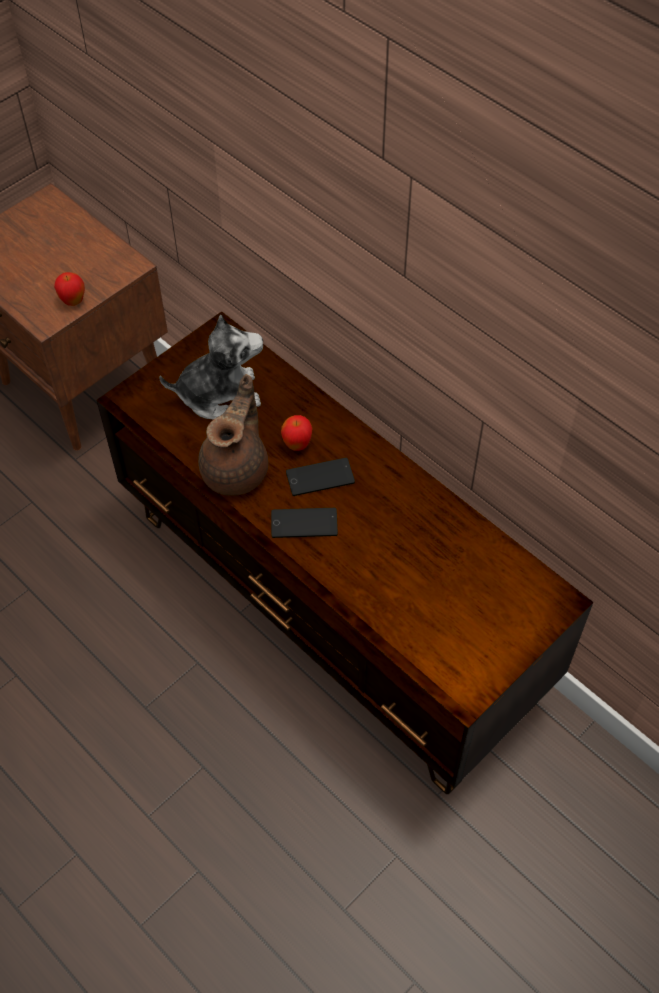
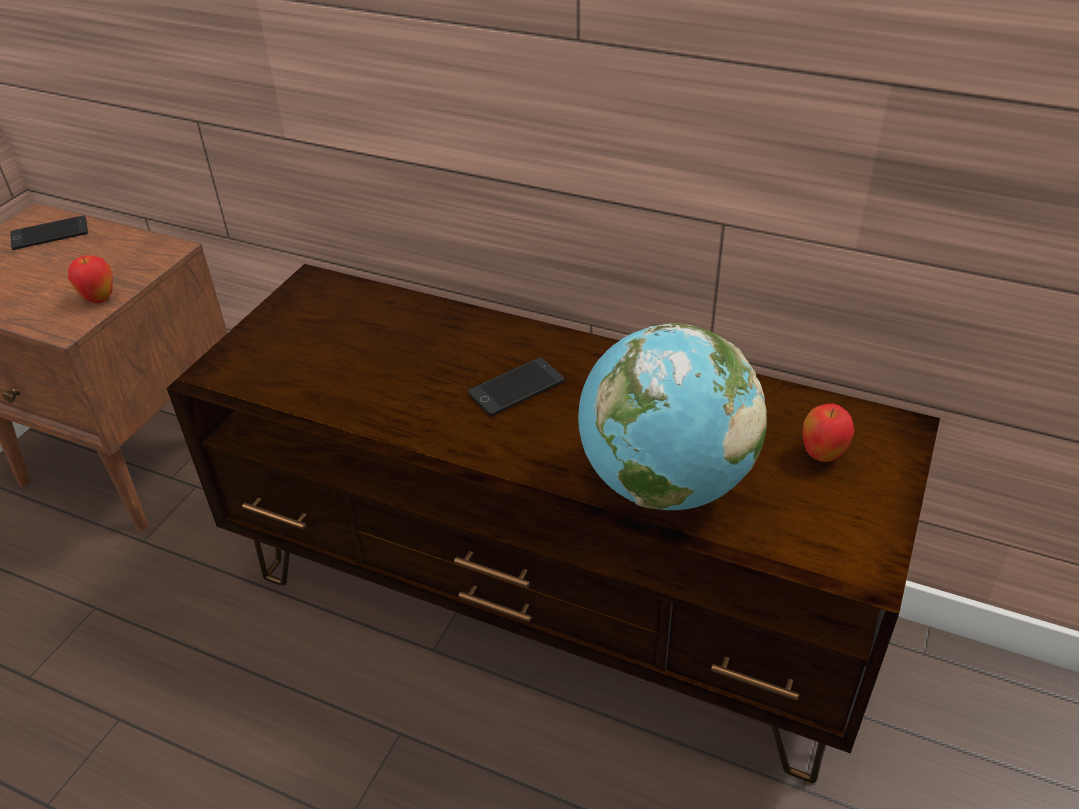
camera: 20 degrees left, 15 degrees down
plush toy [159,315,263,419] -> none
brown teapot [198,374,269,495] -> none
phone [271,508,338,538] -> phone moved to [11,216,88,250]
apple [281,415,313,451] -> apple moved to [803,404,854,462]
none -> globe [578,323,767,510]

